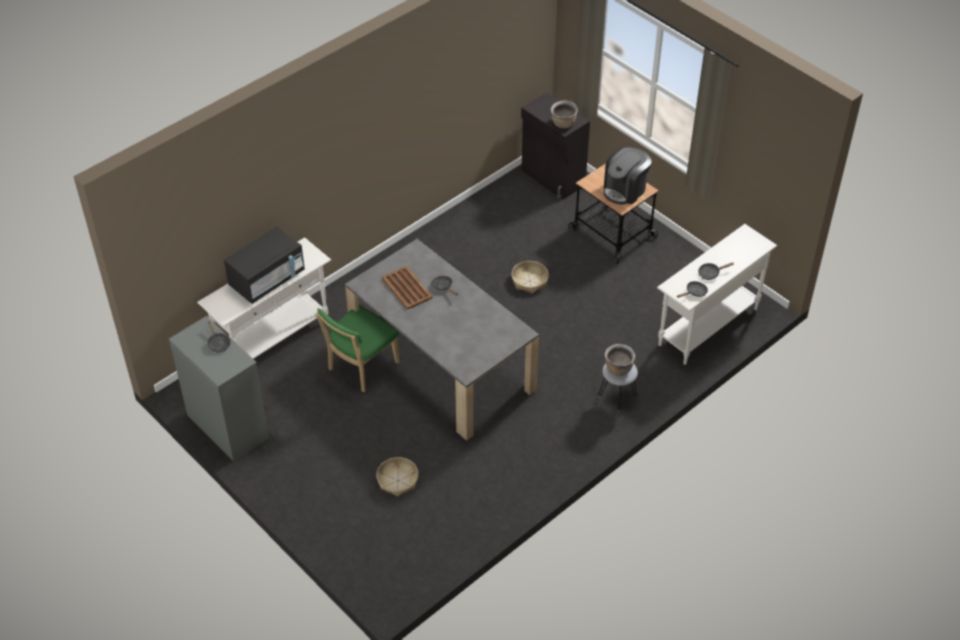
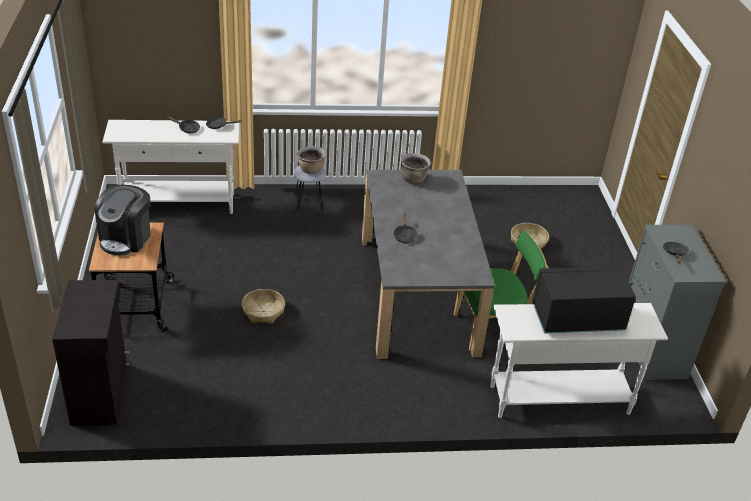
camera: 145 degrees left, 10 degrees down
brown tray [382,266,433,310] -> none
brown cooking pot [551,101,578,129] -> brown cooking pot moved to [400,153,431,184]
coffee machine [604,145,652,205] -> coffee machine turned 120 degrees clockwise [95,185,151,255]

